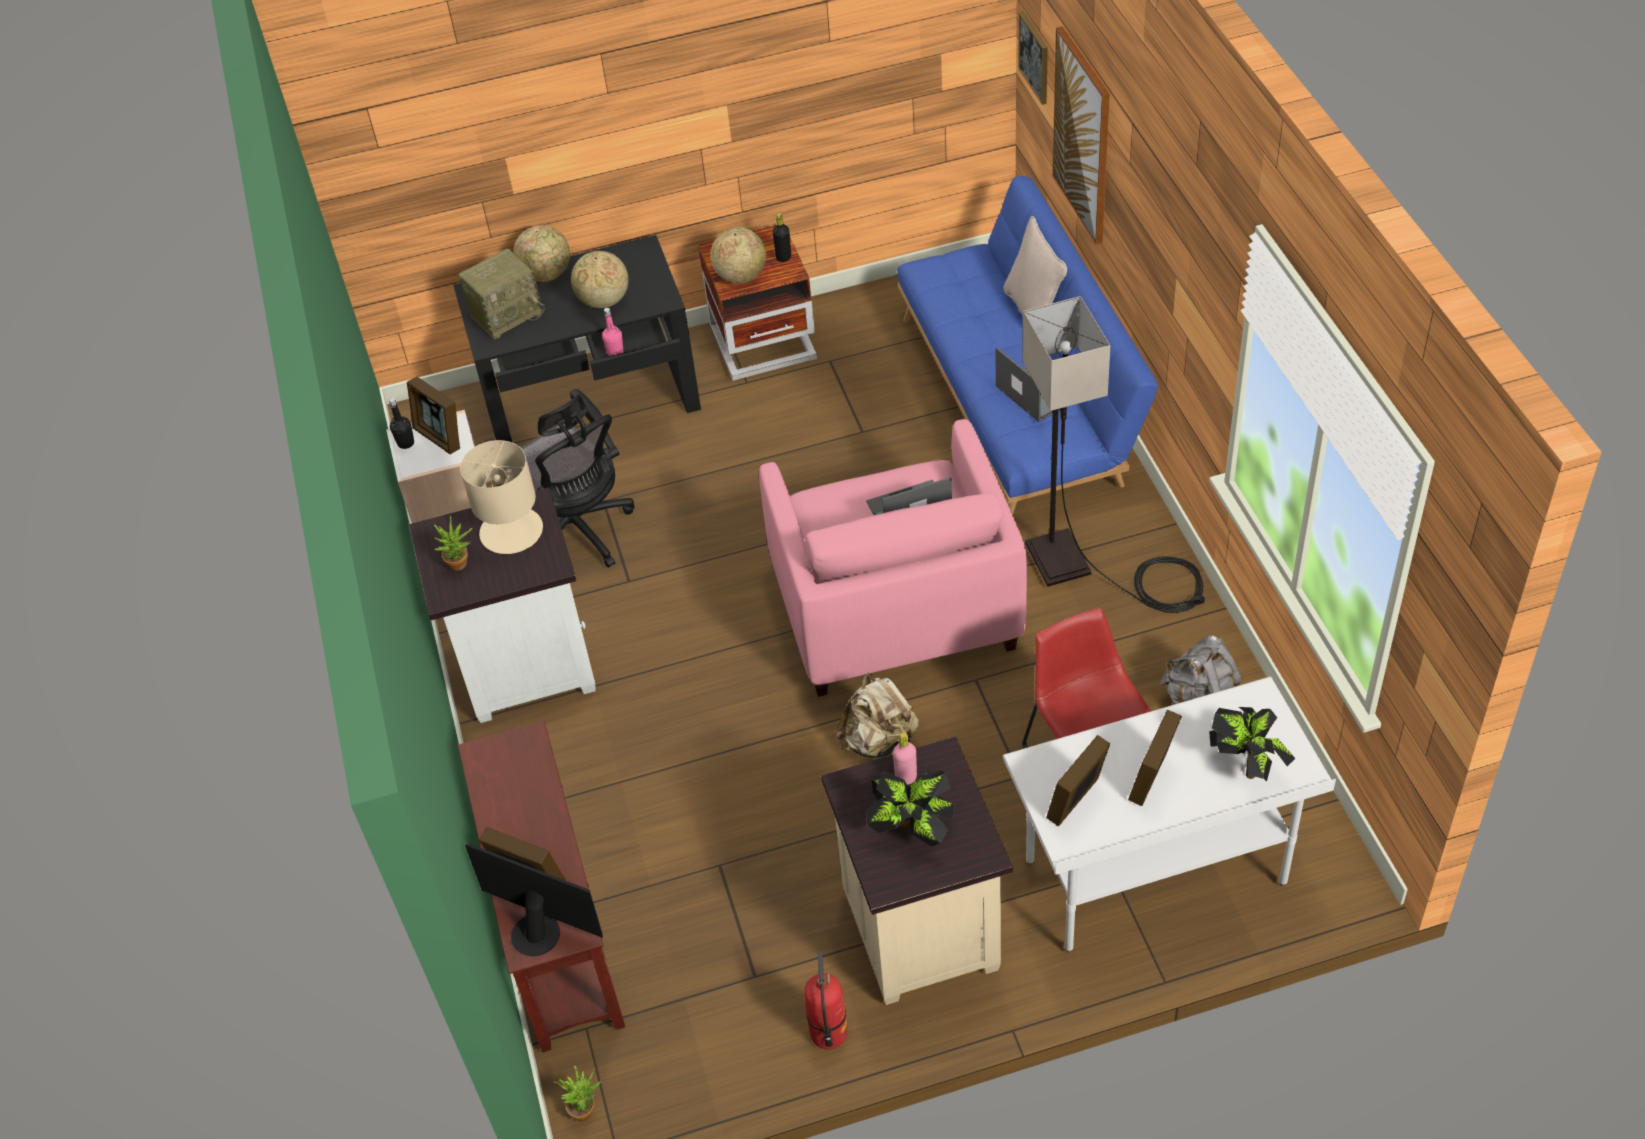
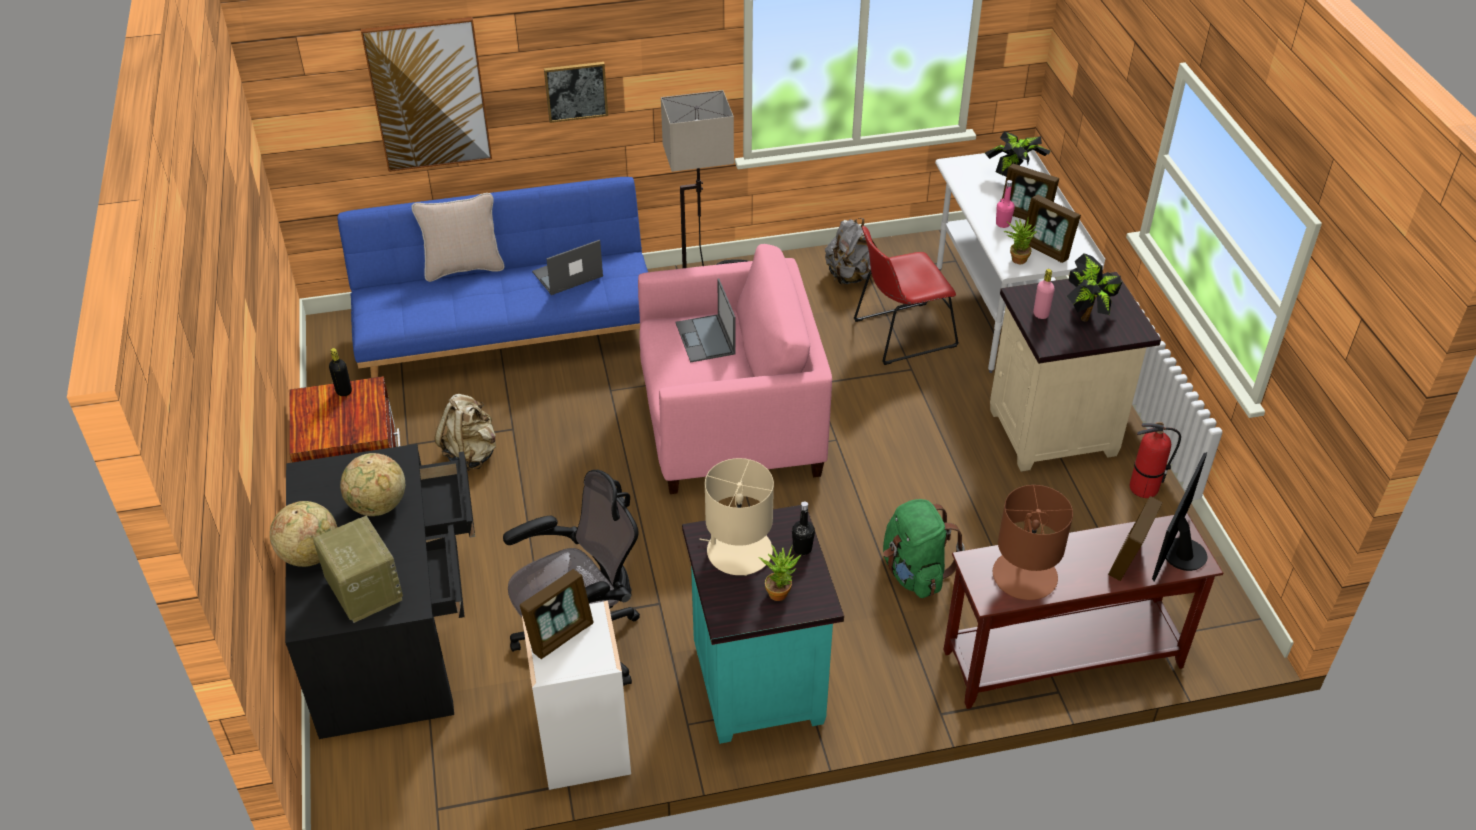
camera: 90 degrees left, 5 degrees down
black bottle [389,398,414,449] -> black bottle moved to [792,501,815,555]
white cabinet [409,488,595,723] -> turquoise cabinet [682,505,844,744]
potted plant [553,1065,601,1121] -> potted plant moved to [1004,217,1037,264]
pink bottle [602,308,623,356] -> pink bottle moved to [996,180,1015,228]
globe [711,227,766,284] -> none
beige backpack [835,672,919,758] -> beige backpack moved to [435,394,496,471]
picture [1018,11,1048,105] -> picture moved to [544,62,608,123]
none -> green backpack [883,499,965,598]
none -> brown table lamp [993,485,1073,600]

